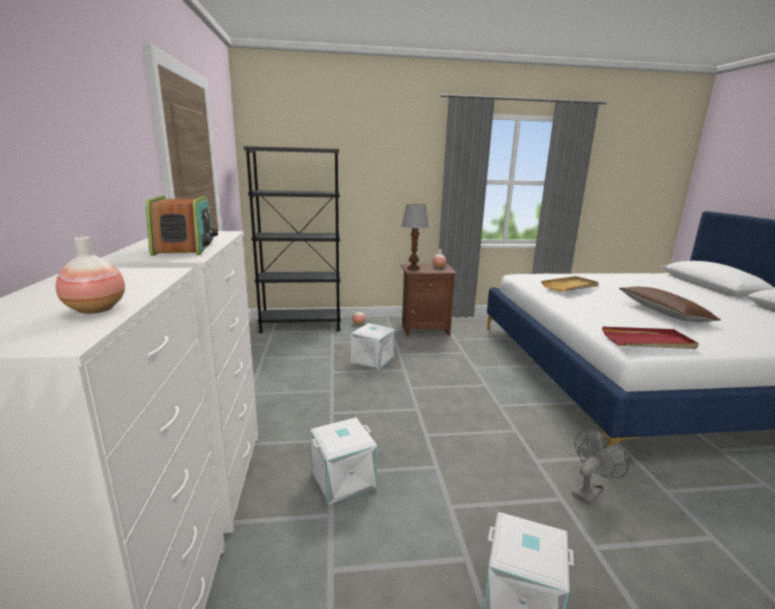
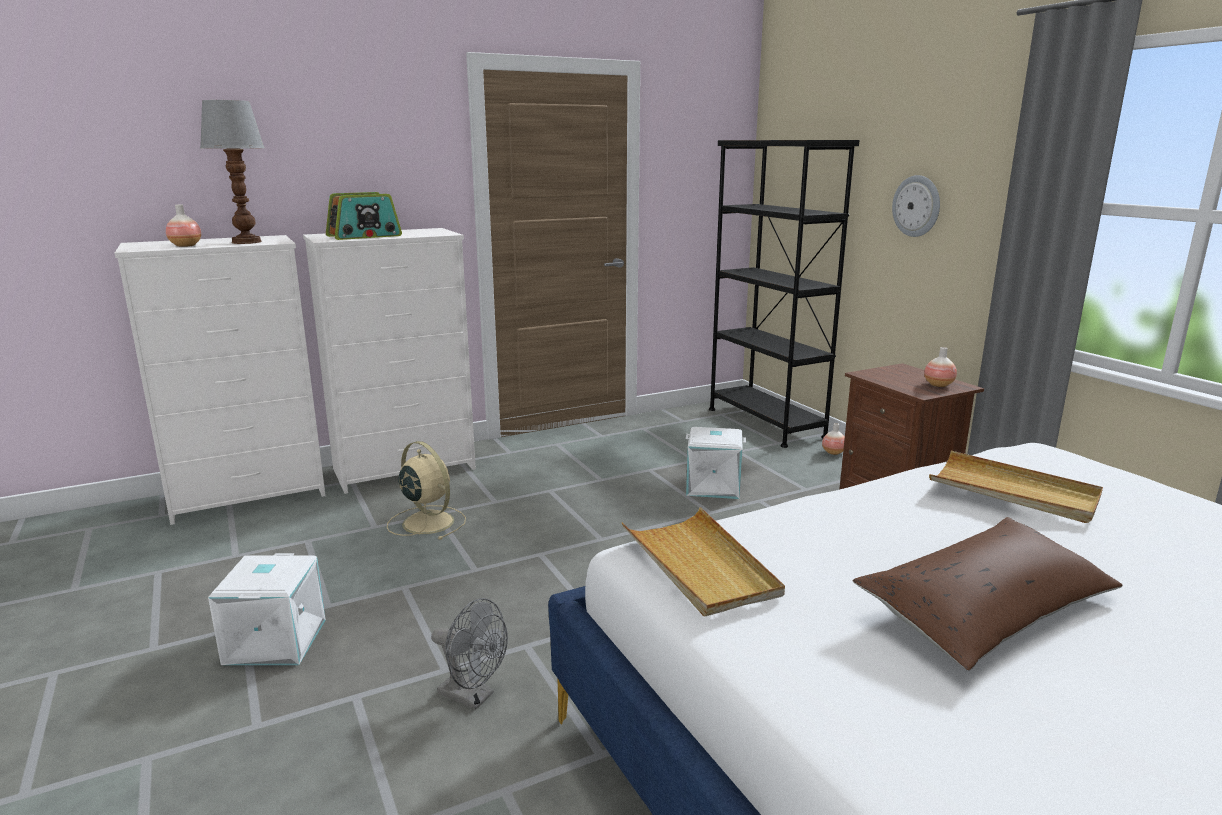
camera: 70 degrees right, 0 degrees up
white storage box [310,418,377,505] -> beige fan [387,441,466,540]
table lamp [402,204,429,270] -> table lamp moved to [200,100,265,244]
red tray [602,327,699,349] -> beige tray [622,507,785,616]
none -> wall clock [892,175,940,237]

